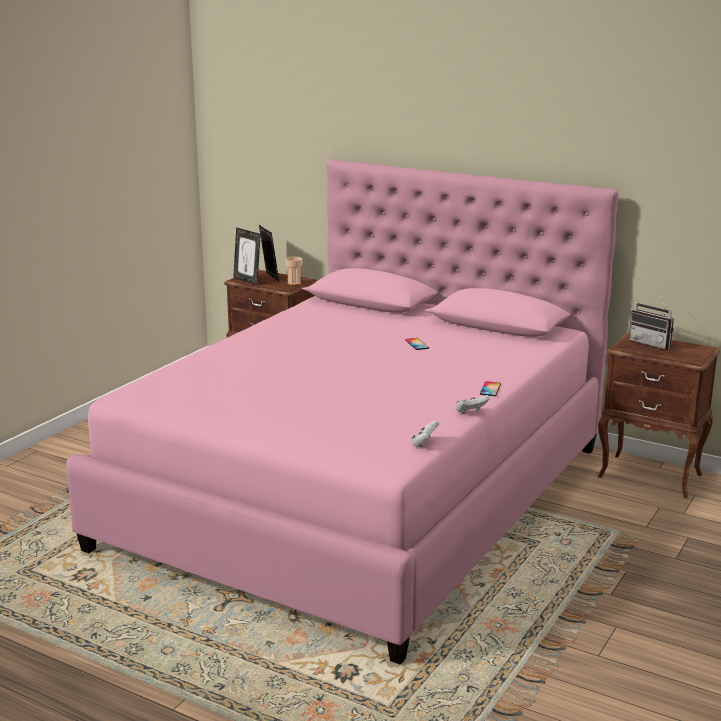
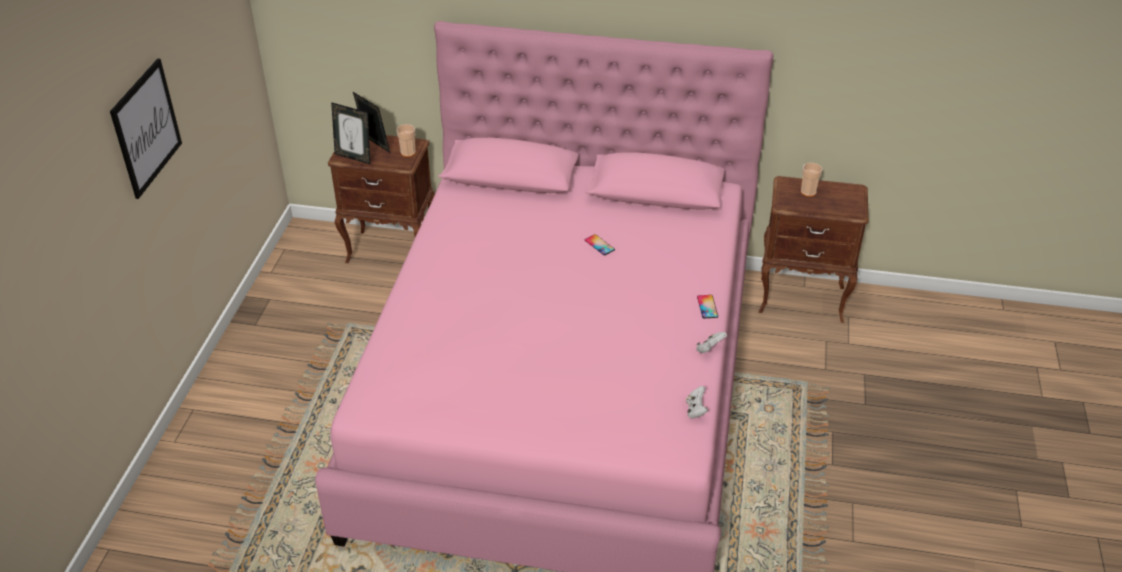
camera: 20 degrees left, 20 degrees up
radio [629,293,674,350] -> cup [801,163,822,197]
none -> picture [110,58,182,199]

